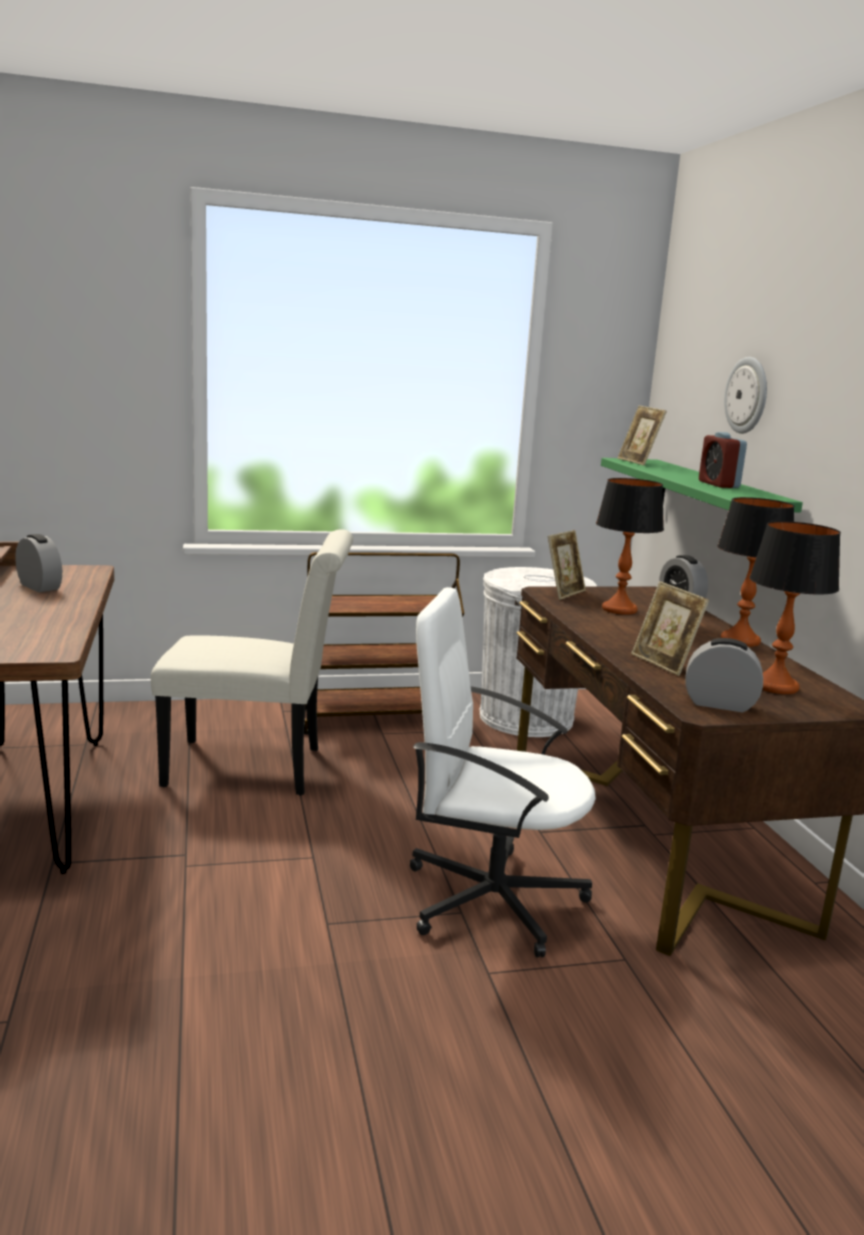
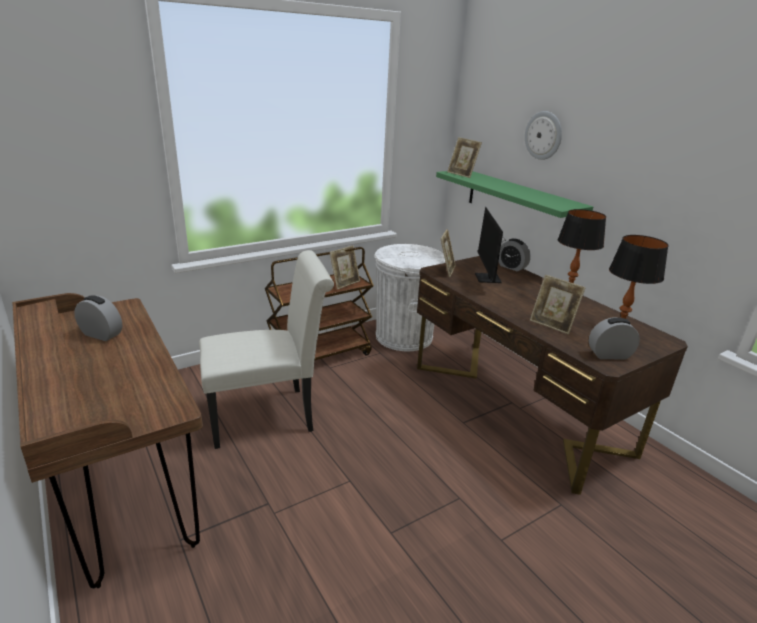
camera: 20 degrees left, 10 degrees up
white office chair [410,587,596,958] -> none
table lamp [596,478,664,615] -> monitor [475,207,506,283]
alarm clock [699,432,747,488] -> none
none -> picture frame [330,246,360,290]

